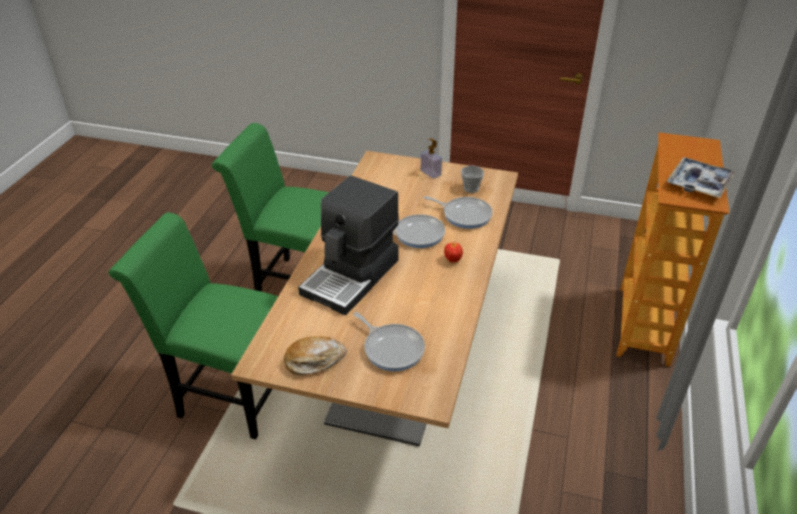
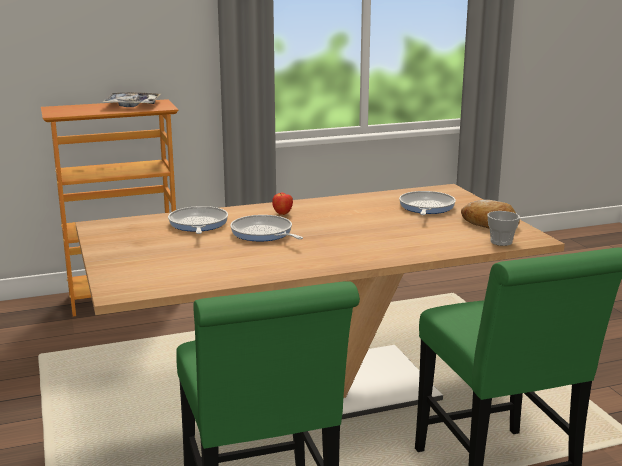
camera: 125 degrees left, 20 degrees down
coffee machine [298,176,399,316] -> none
soap dispenser [421,139,442,179] -> none
cup [461,166,484,193] -> cup moved to [487,211,520,246]

